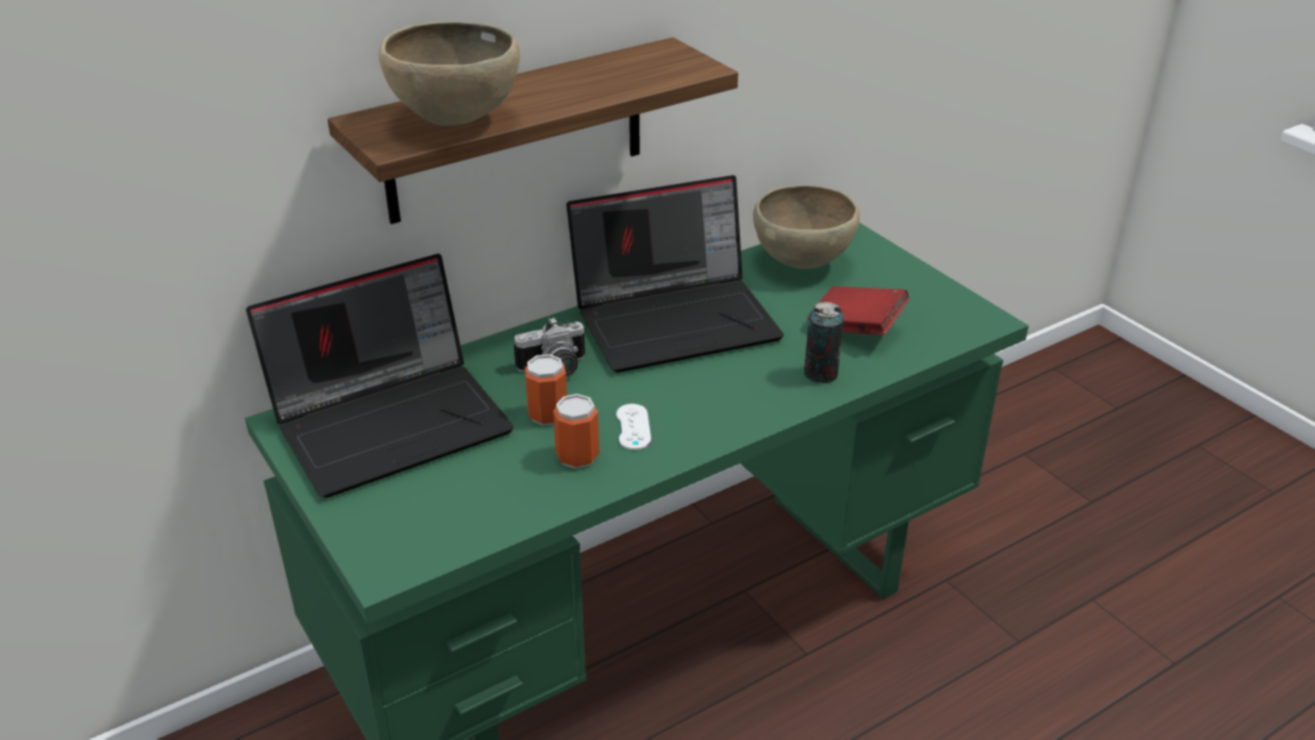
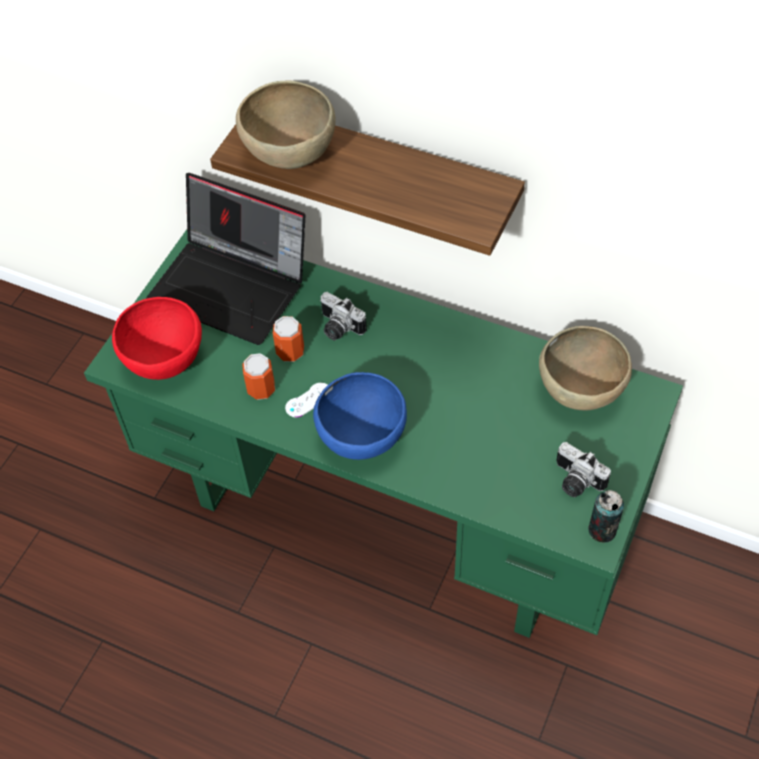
camera: 60 degrees right, 20 degrees up
laptop [566,175,784,373] -> none
can [804,302,844,383] -> can moved to [588,490,624,543]
red book [807,286,909,336] -> none
none -> red bowl [112,297,202,380]
none -> blue bowl [313,372,407,460]
none -> camera [556,442,611,497]

